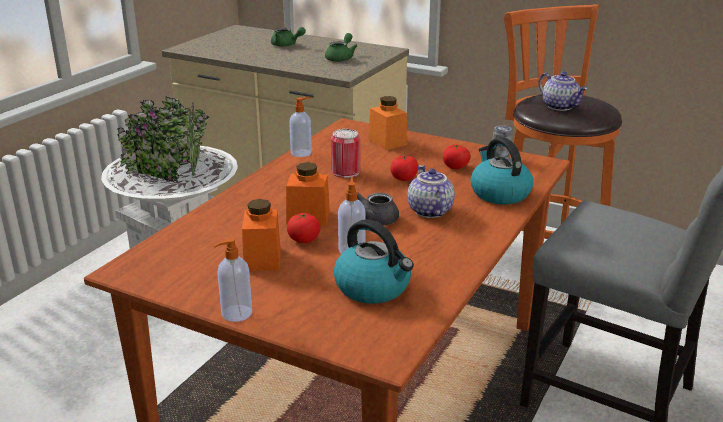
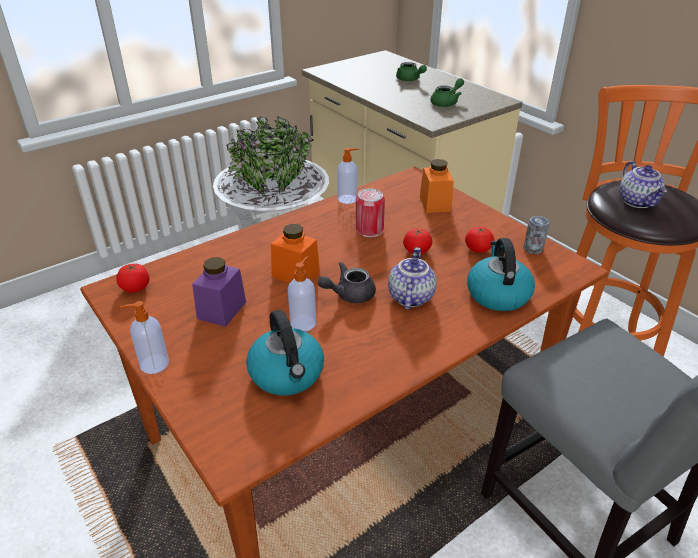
camera: 25 degrees right, 10 degrees up
orange jar [242,199,281,271] -> purple jar [192,257,246,327]
tomato [287,213,321,243] -> tomato moved to [117,264,149,293]

